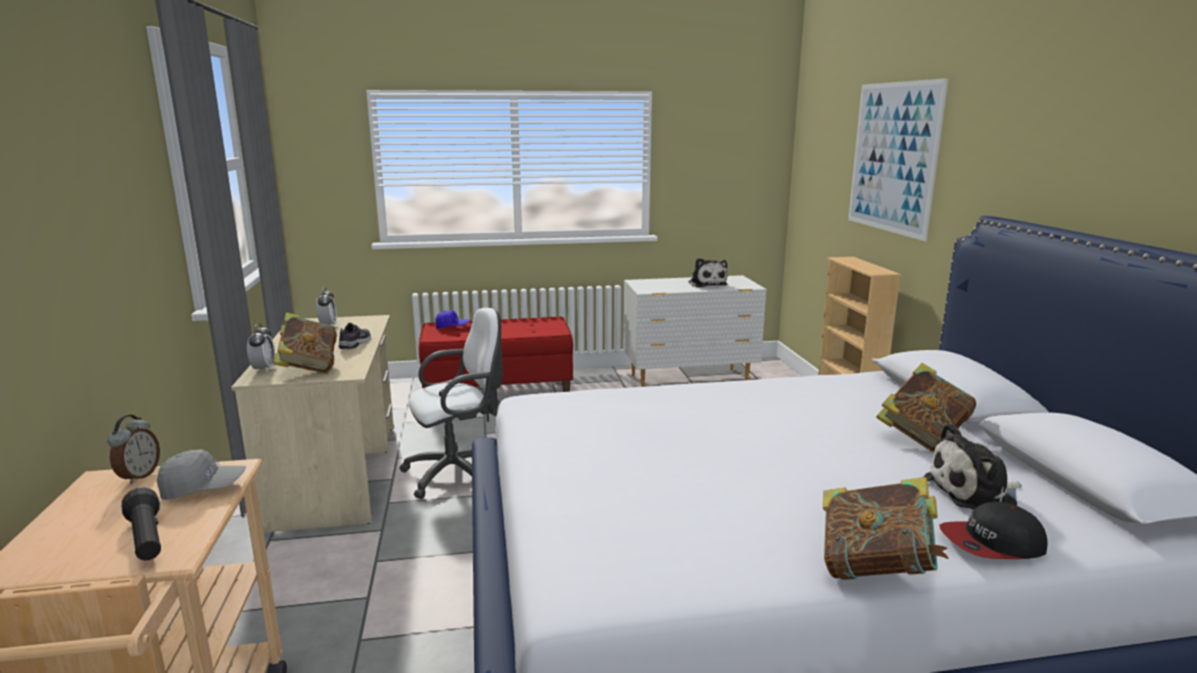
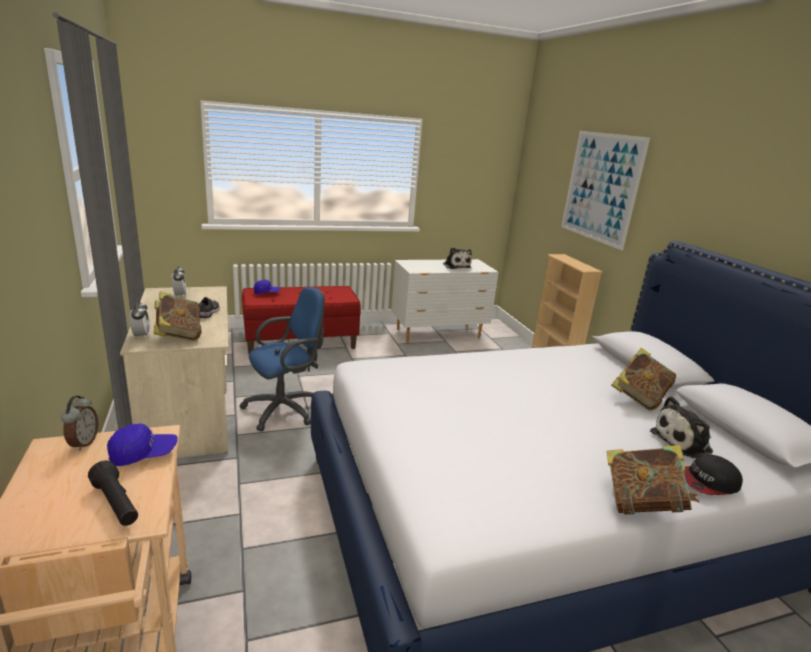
camera: 10 degrees left, 5 degrees up
grey cap [157,449,246,499] -> blue cap [107,424,178,466]
white office chair [399,308,503,499] -> blue office chair [240,287,325,431]

